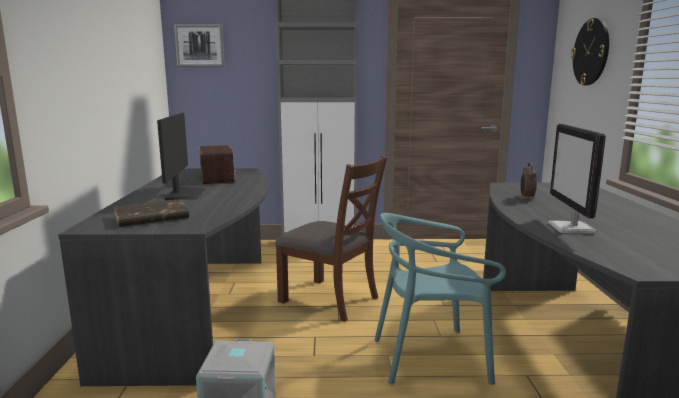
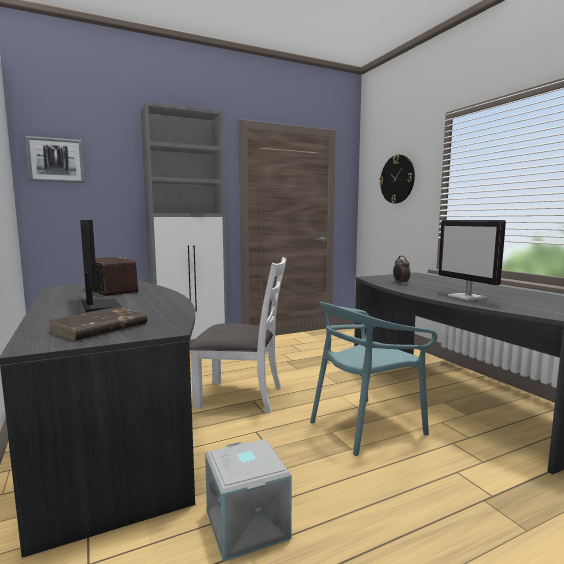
camera: 25 degrees left, 5 degrees down
brown chair [275,155,387,322] -> white chair [190,257,287,413]

